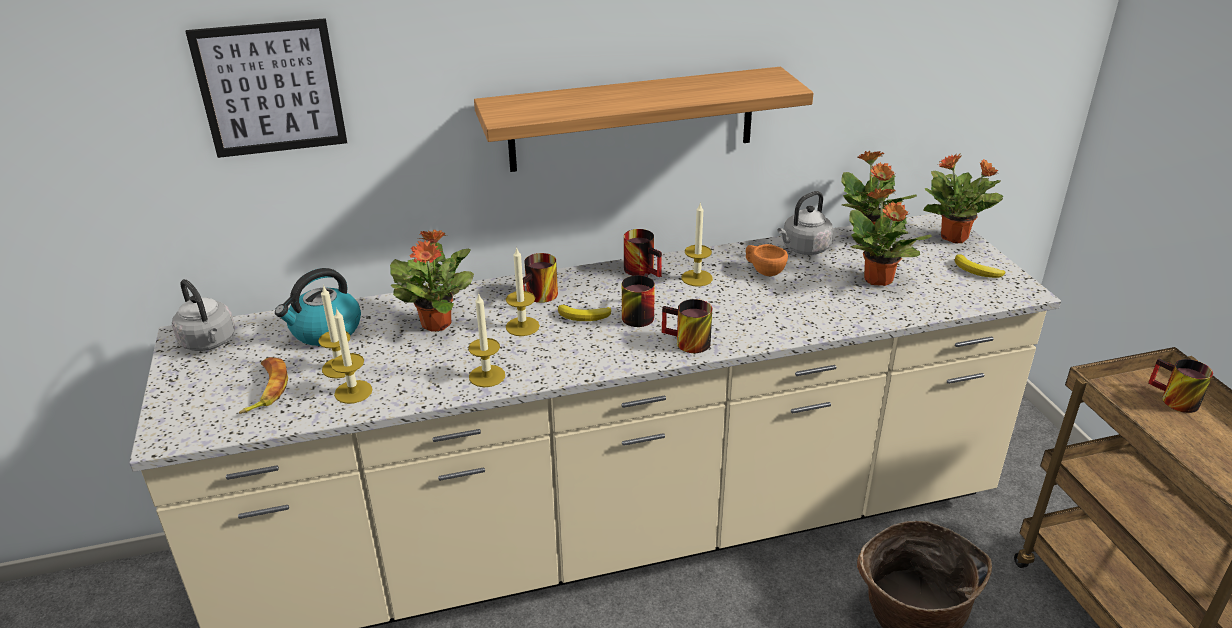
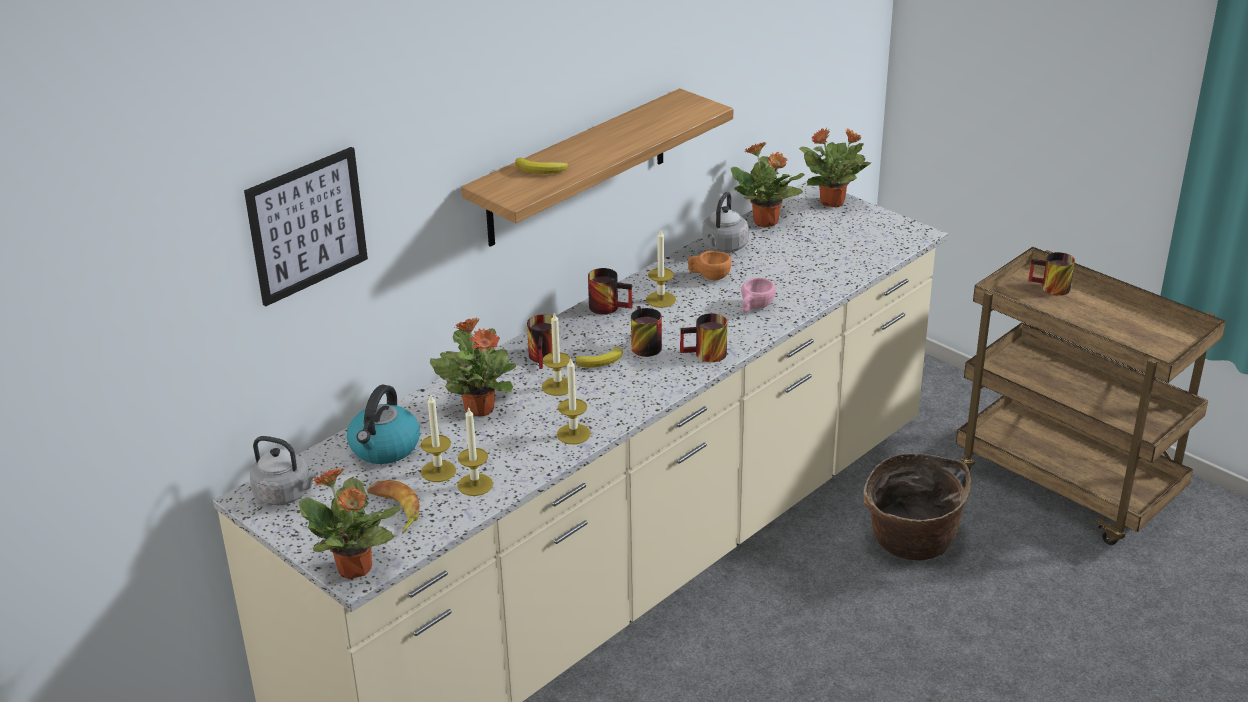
camera: 30 degrees left, 0 degrees up
potted plant [849,188,932,286] -> potted plant moved to [299,468,400,579]
banana [955,254,1006,278] -> banana moved to [515,158,568,174]
none -> pink cup [741,278,776,313]

